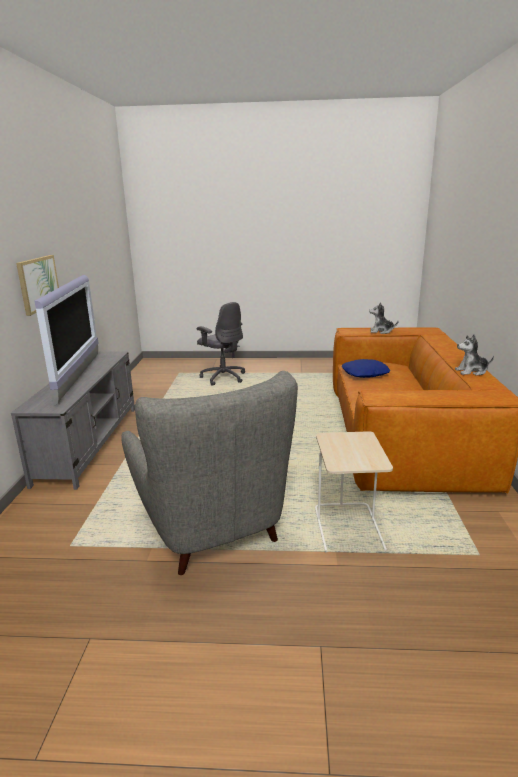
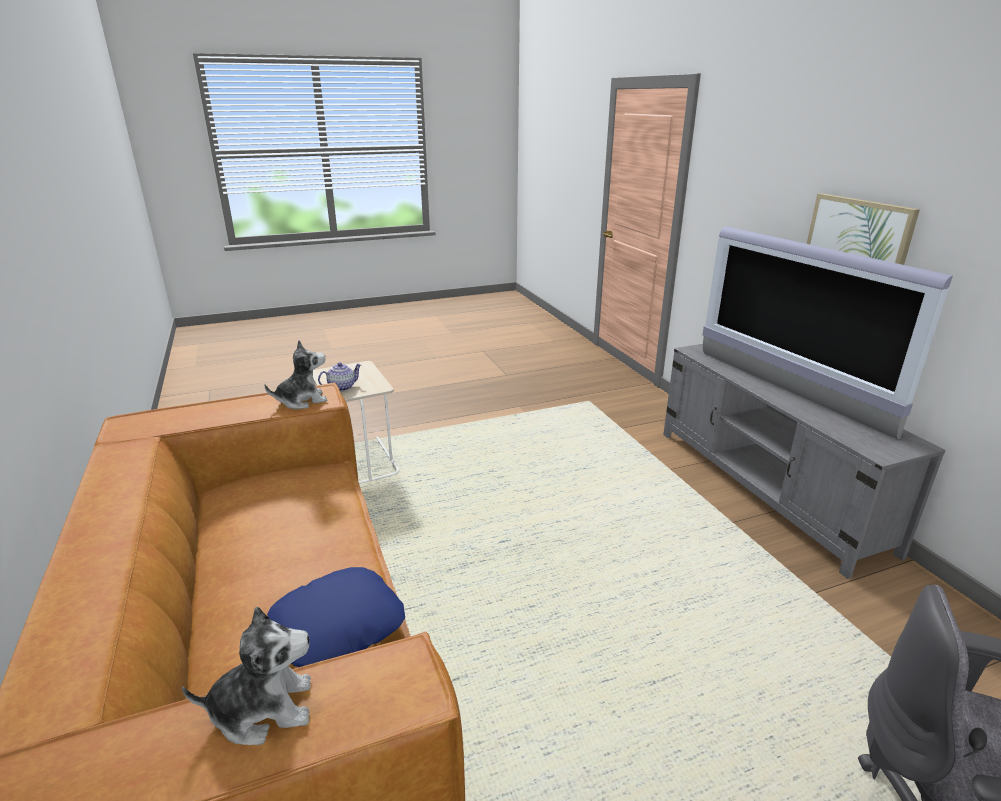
camera: 155 degrees right, 5 degrees up
grey armchair [121,371,298,575] -> none
plush toy [455,334,494,376] -> plush toy moved to [264,340,328,409]
none -> teapot [318,362,362,391]

